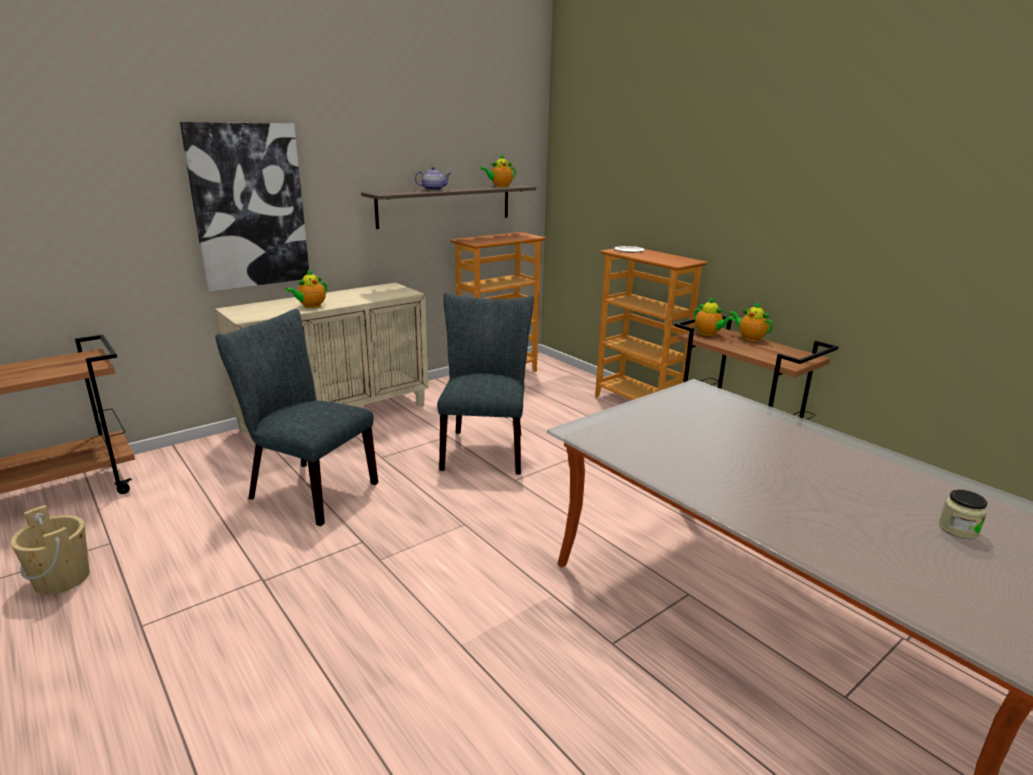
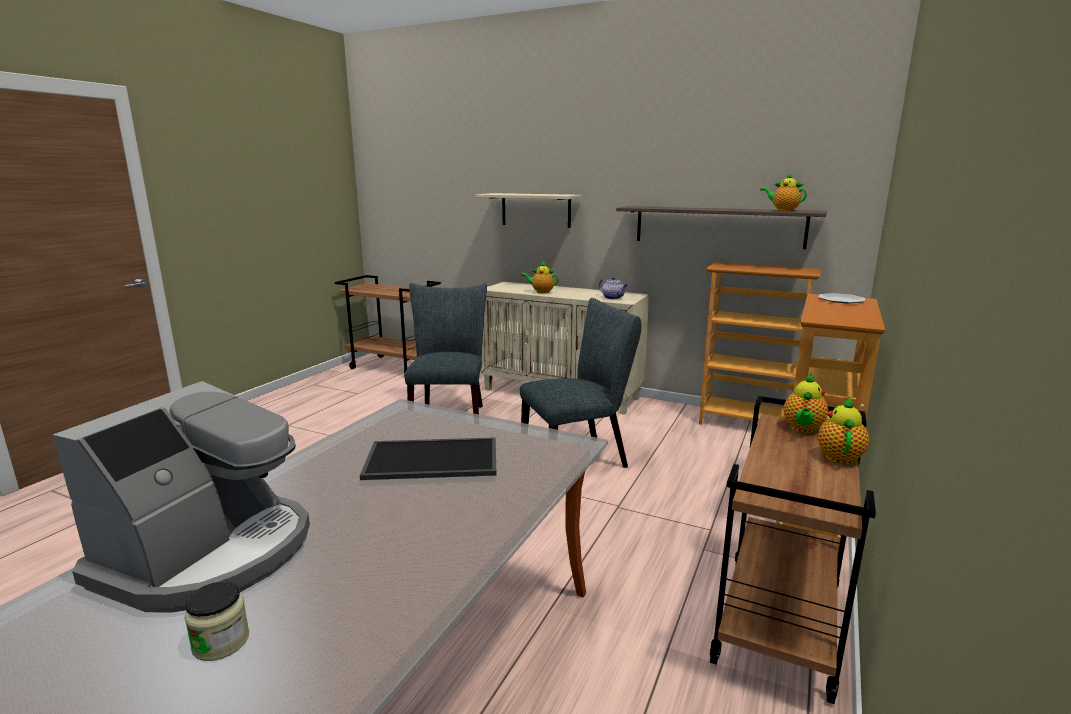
camera: 65 degrees right, 5 degrees down
beige bucket [11,505,90,595] -> none
picture [180,122,309,292] -> beige shelf [476,193,582,228]
teapot [415,167,451,190] -> teapot moved to [599,277,628,299]
none -> coffee machine [53,381,310,613]
none -> tray [360,437,497,480]

